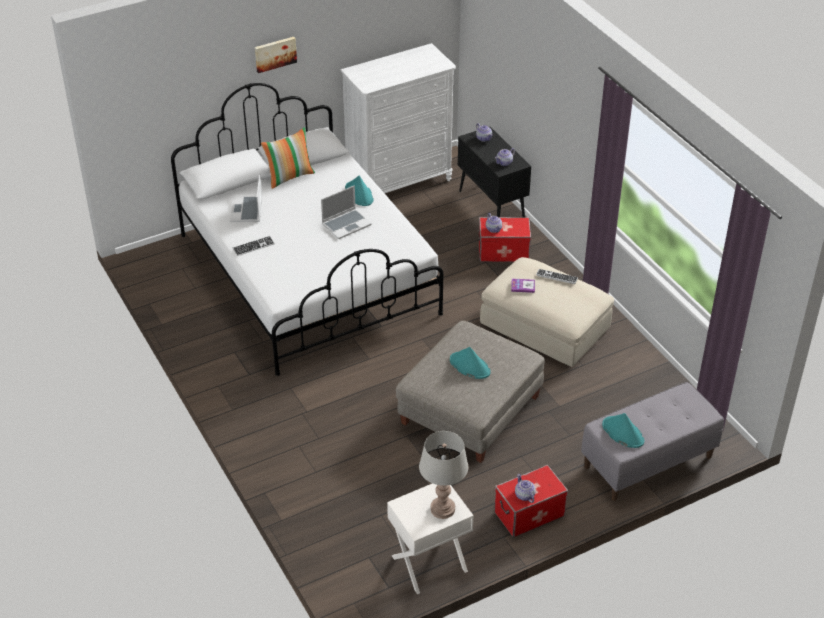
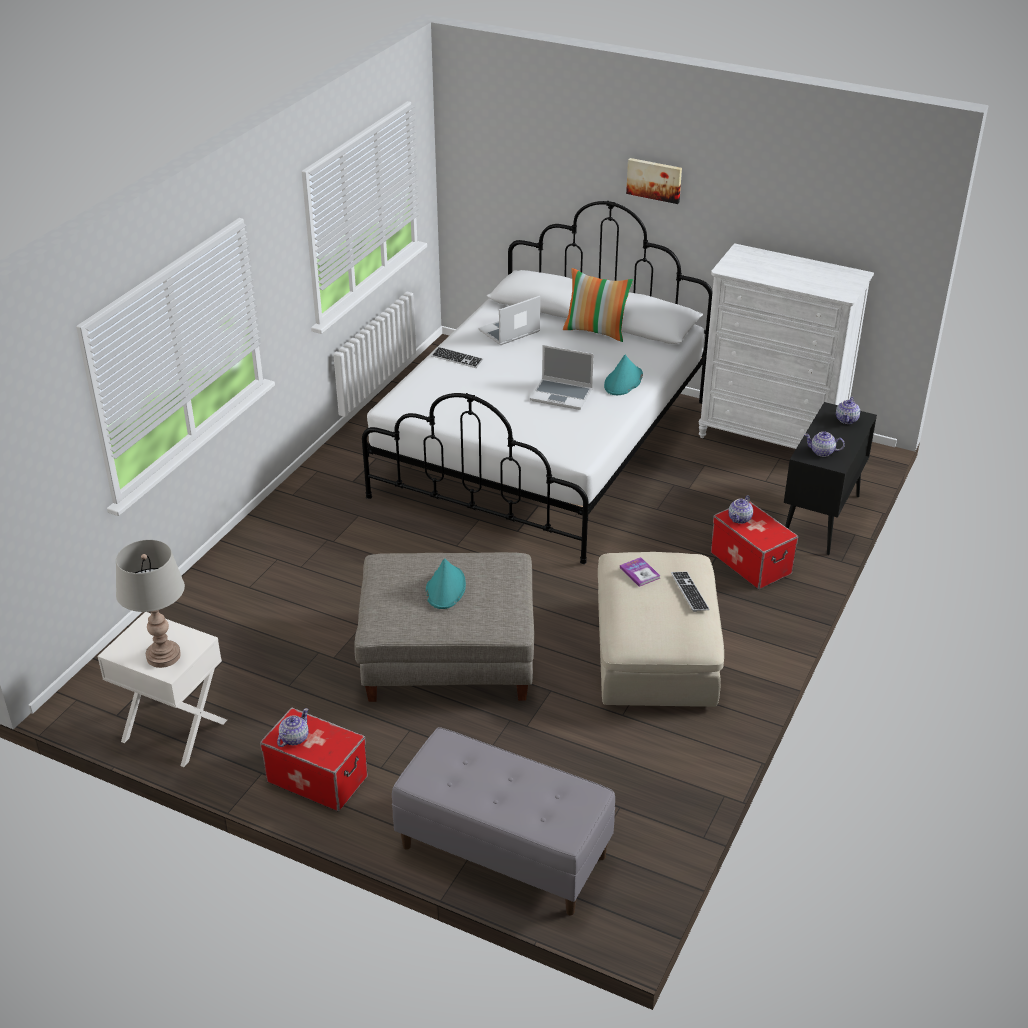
camera: 55 degrees right, 5 degrees down
turquoise hat [602,413,644,448] -> none

